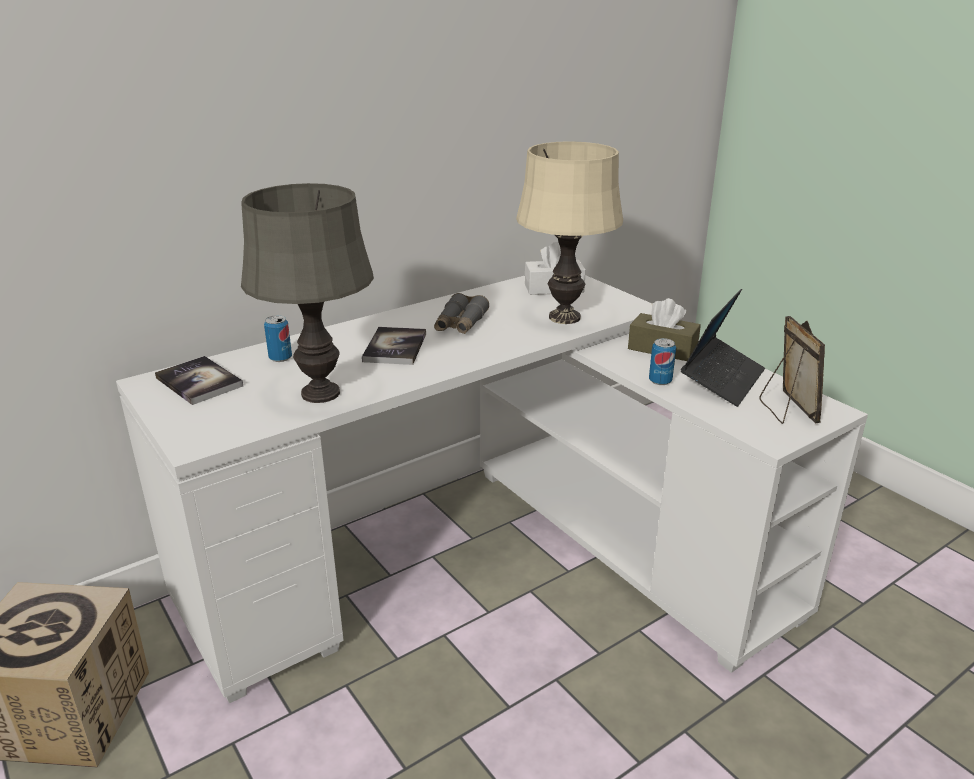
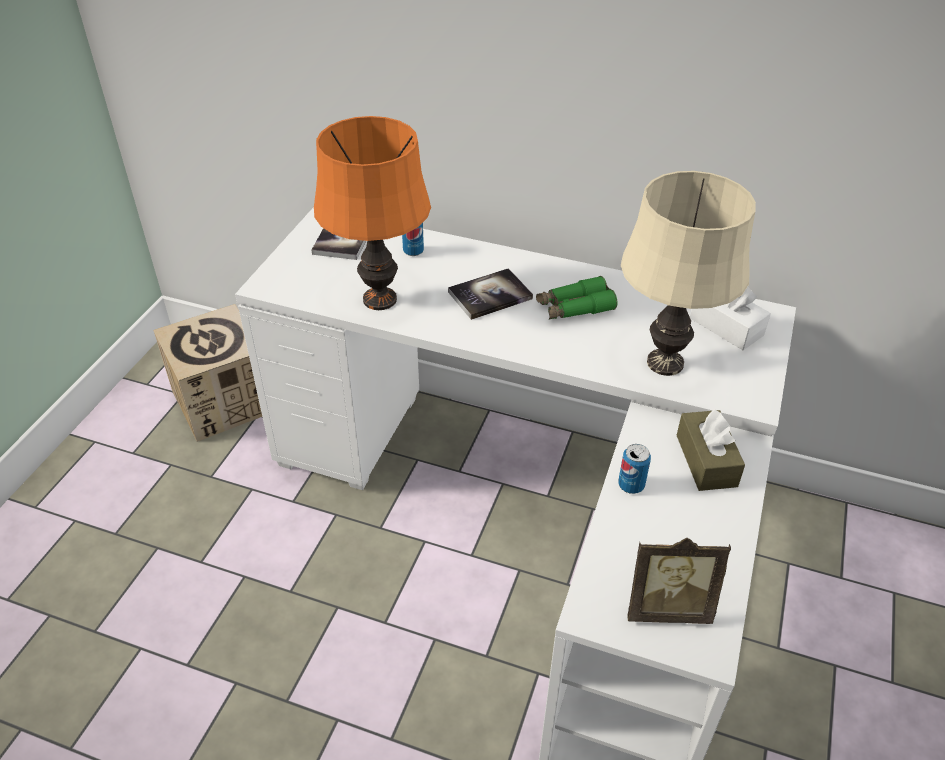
camera: 55 degrees right, 15 degrees up
grey table lamp [241,183,374,403] -> orange table lamp [314,116,431,310]
grey binoculars [434,293,489,334] -> green binoculars [536,276,617,319]
laptop [681,289,765,407] -> none
picture frame [759,316,825,424] -> picture frame turned 45 degrees clockwise [627,538,731,624]

